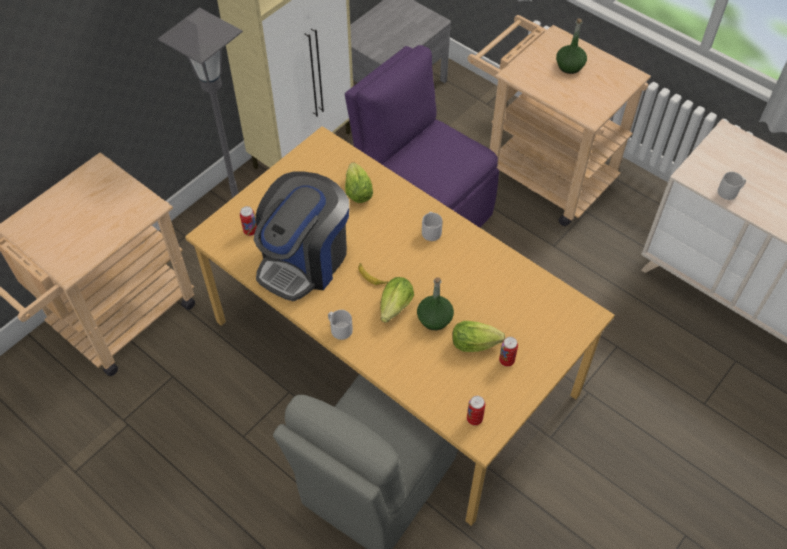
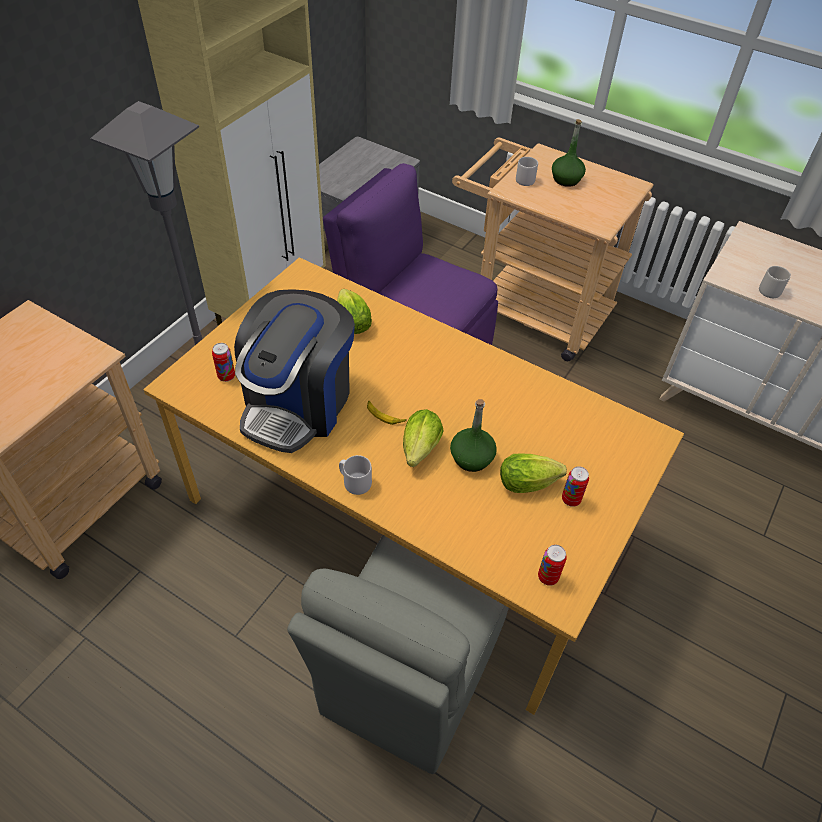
camera: 10 degrees left, 5 degrees down
grey mug [422,212,443,241] -> grey mug moved to [516,157,538,186]

